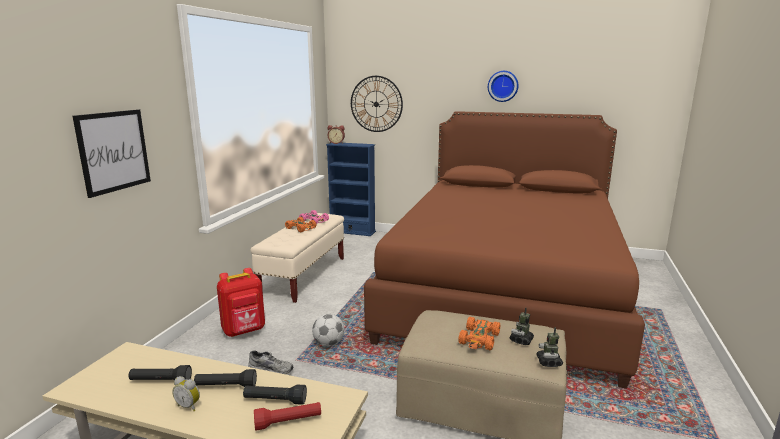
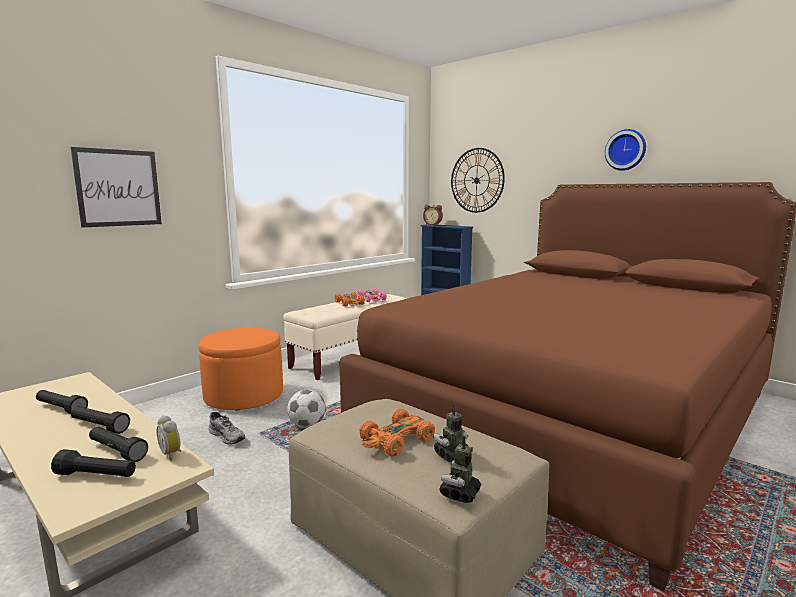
camera: 25 degrees right, 5 degrees down
alarm clock [172,376,200,411] -> alarm clock moved to [156,415,181,461]
red backpack [217,268,265,337] -> orange ottoman [198,327,283,410]
red flashlight [254,402,321,431] -> black flashlight [51,449,136,477]

